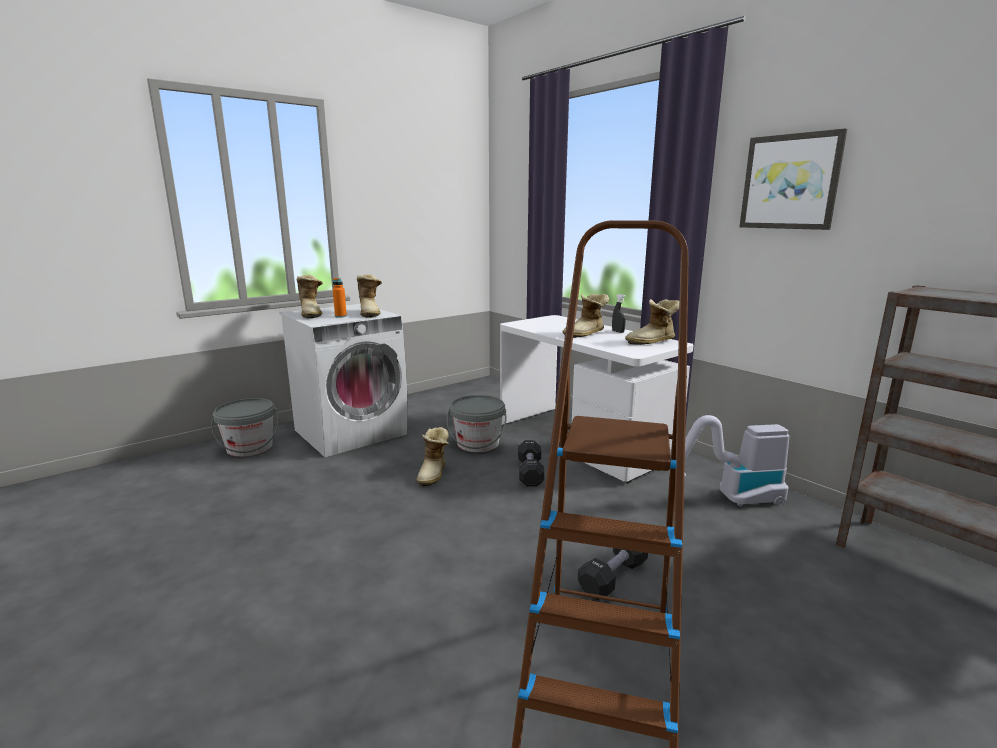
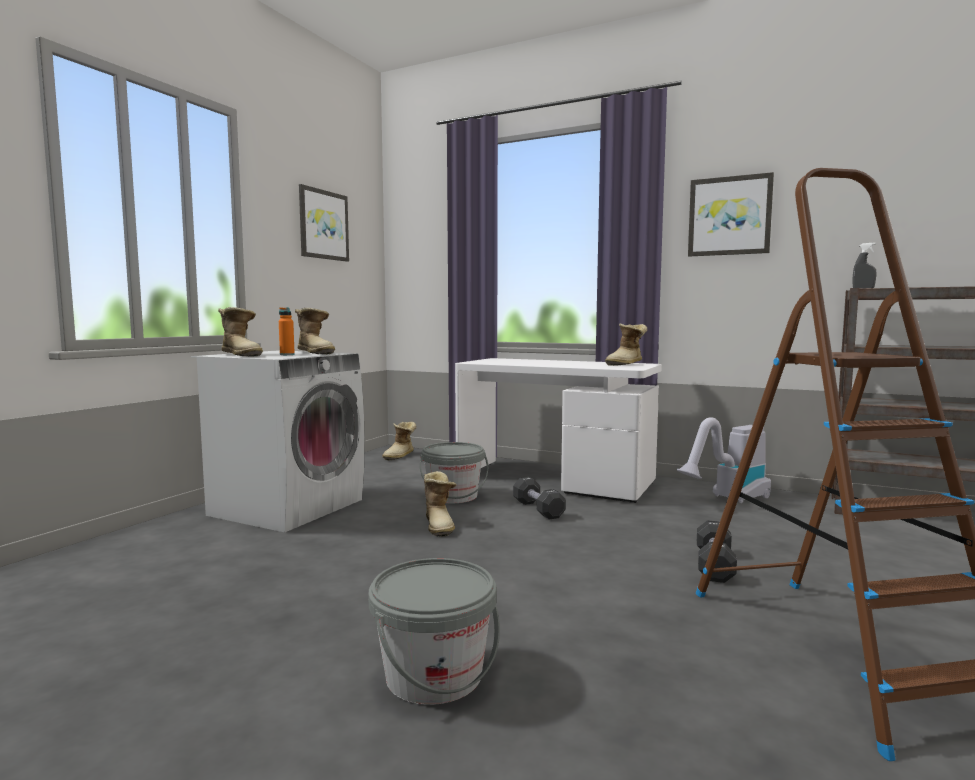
camera: 25 degrees left, 10 degrees down
grey bucket [211,398,279,457] -> grey bucket moved to [368,558,500,705]
boot [562,294,609,338] -> boot moved to [382,422,416,460]
grey spray bottle [612,294,626,333] -> grey spray bottle moved to [852,243,877,288]
none -> picture [299,184,349,262]

